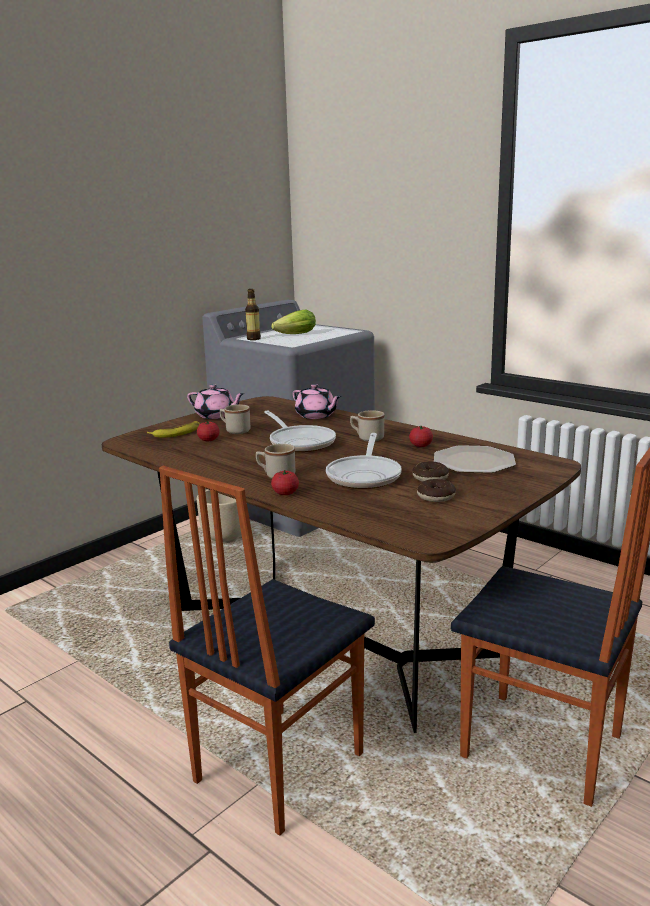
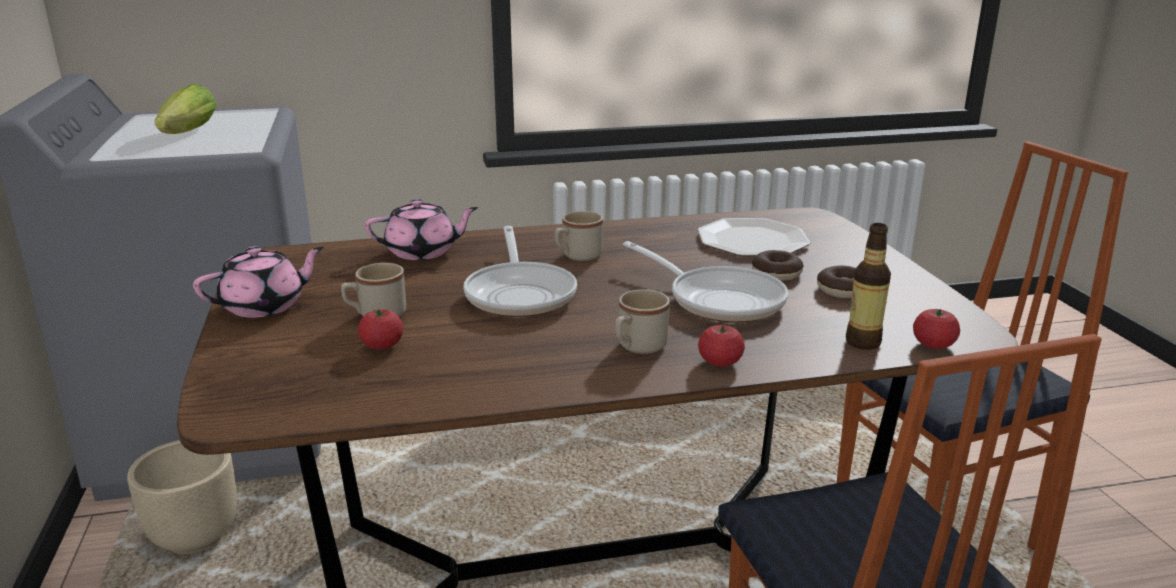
camera: 55 degrees left, 5 degrees up
banana [147,421,200,438] -> none
bottle [245,289,261,340] -> bottle moved to [846,223,891,350]
frying pan [264,410,336,452] -> frying pan turned 75 degrees clockwise [463,226,577,317]
tomato [409,426,433,447] -> tomato moved to [913,308,960,349]

